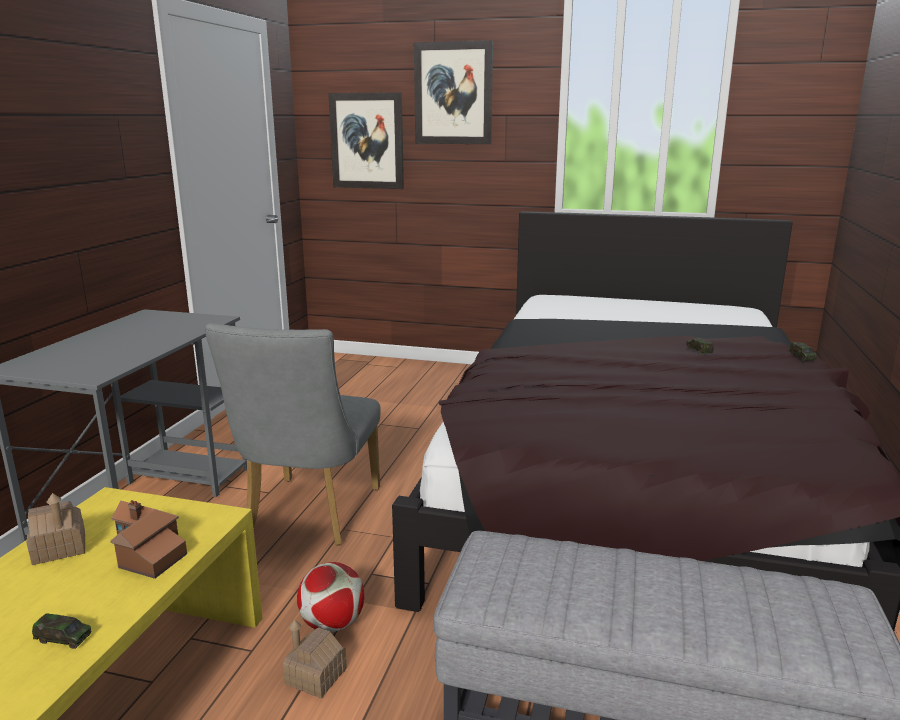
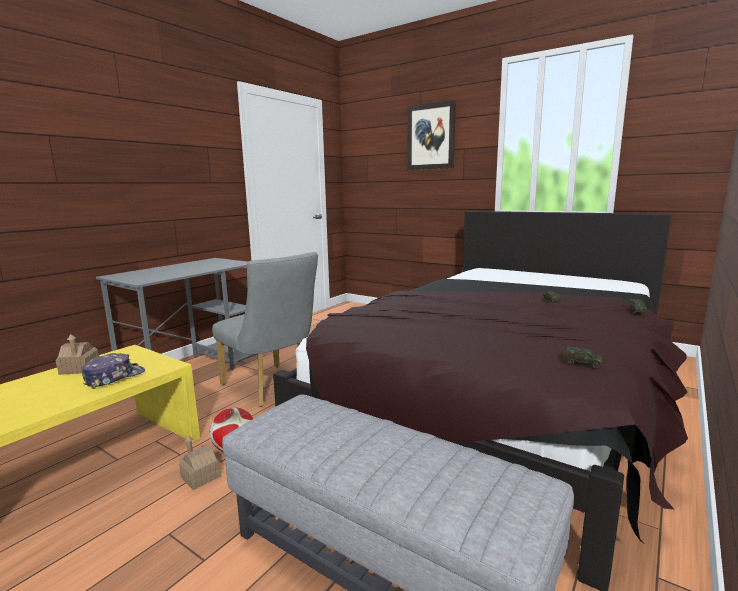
camera: 20 degrees right, 5 degrees down
toy car [32,613,92,649] -> toy car moved to [564,347,602,368]
toy house [110,500,187,579] -> cap [82,353,145,389]
grey chair [205,323,381,545] -> grey chair turned 75 degrees counterclockwise [212,252,318,407]
picture [328,92,404,189] -> none

